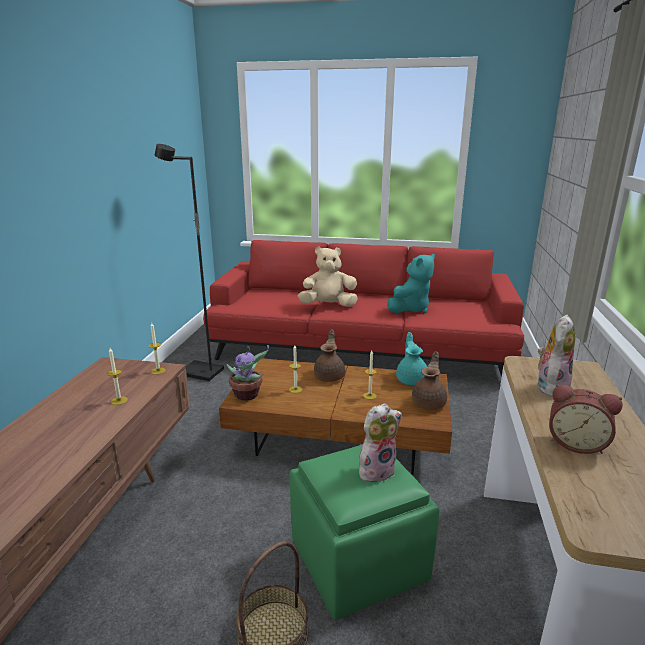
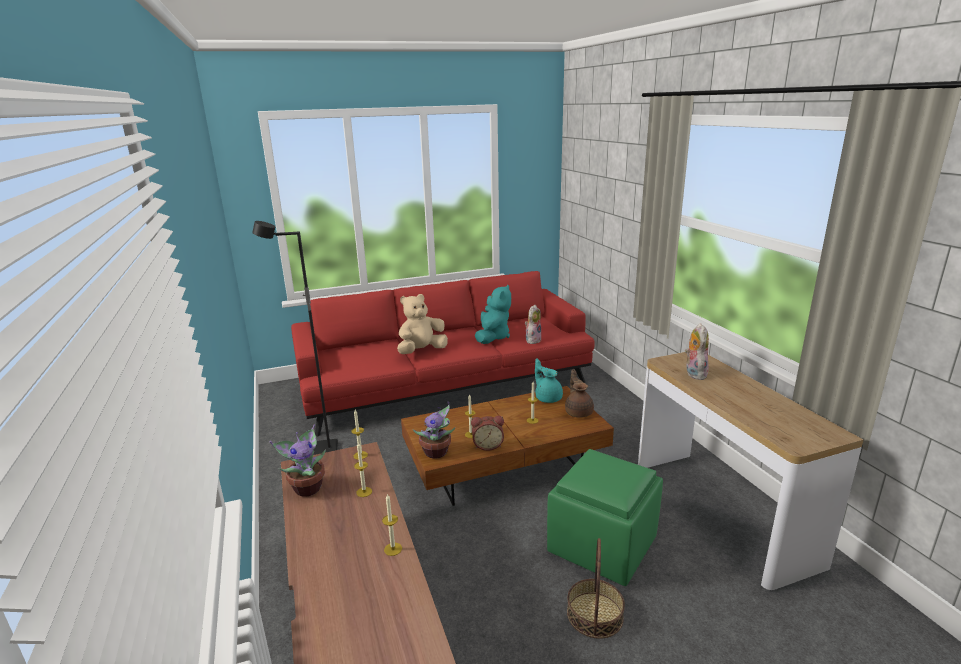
camera: 30 degrees left, 0 degrees up
brown teapot [314,329,345,382] -> none
plush toy [359,403,402,482] -> plush toy moved to [525,305,541,344]
alarm clock [549,384,623,454] -> alarm clock moved to [471,416,504,451]
none -> potted plant [270,424,326,497]
none -> candle [382,493,402,556]

